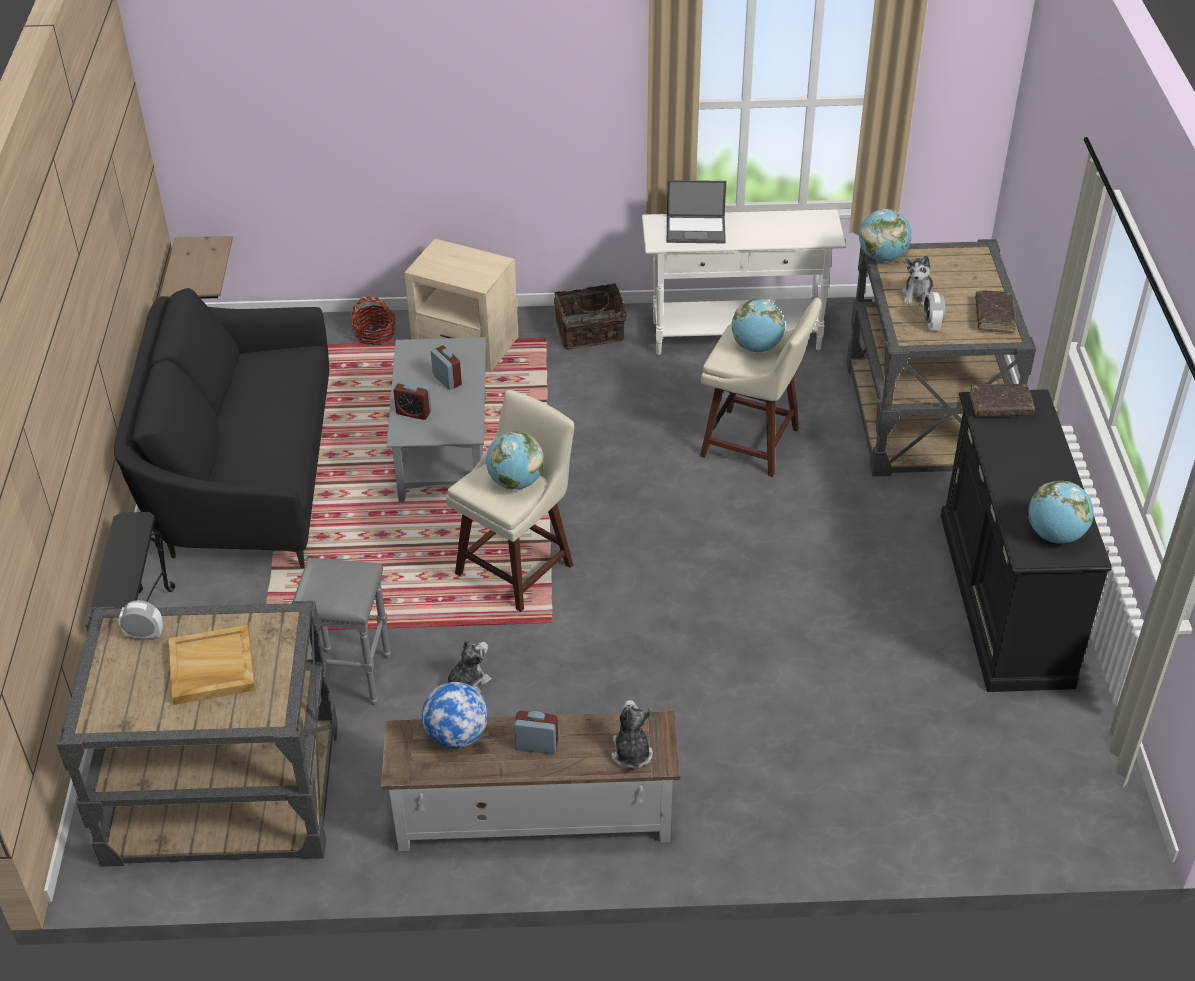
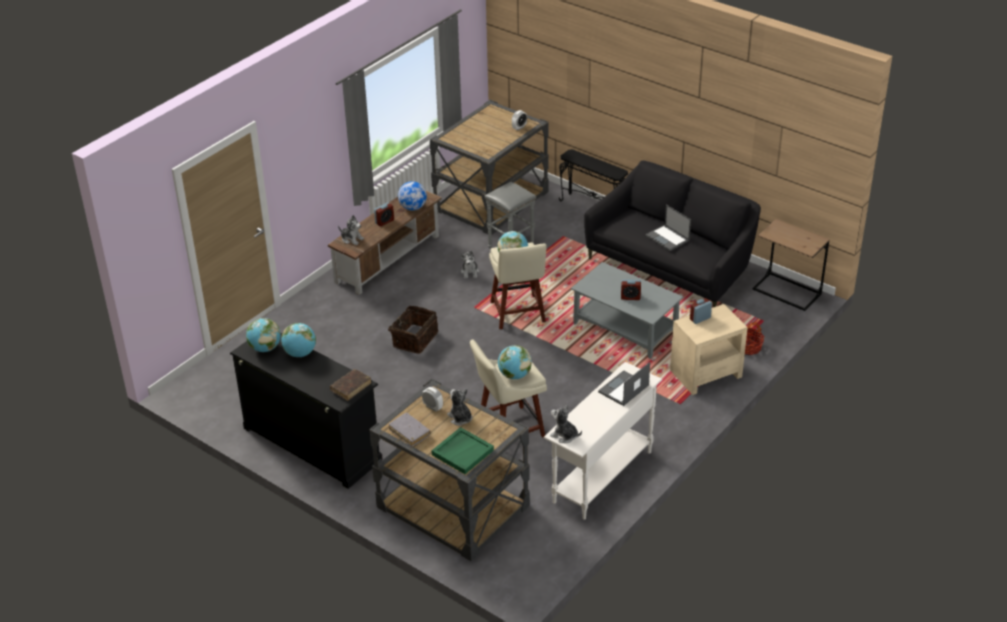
camera: 130 degrees right, 5 degrees down
beige tray [168,625,256,705] -> none
alarm clock [394,381,432,420] -> alarm clock moved to [690,298,712,324]
basket [554,283,627,349] -> basket moved to [387,306,438,354]
globe [859,209,911,261] -> globe moved to [281,323,316,357]
brown book [975,290,1016,333] -> grey book [389,413,431,447]
none -> green tray [432,427,494,474]
none -> plush toy [550,405,582,443]
none -> laptop [646,204,691,251]

